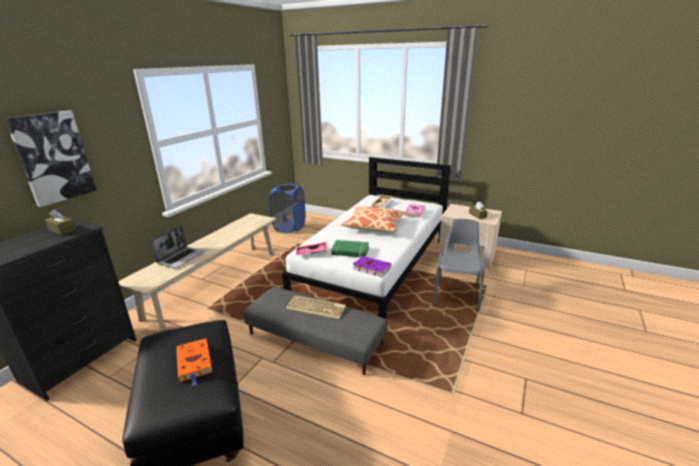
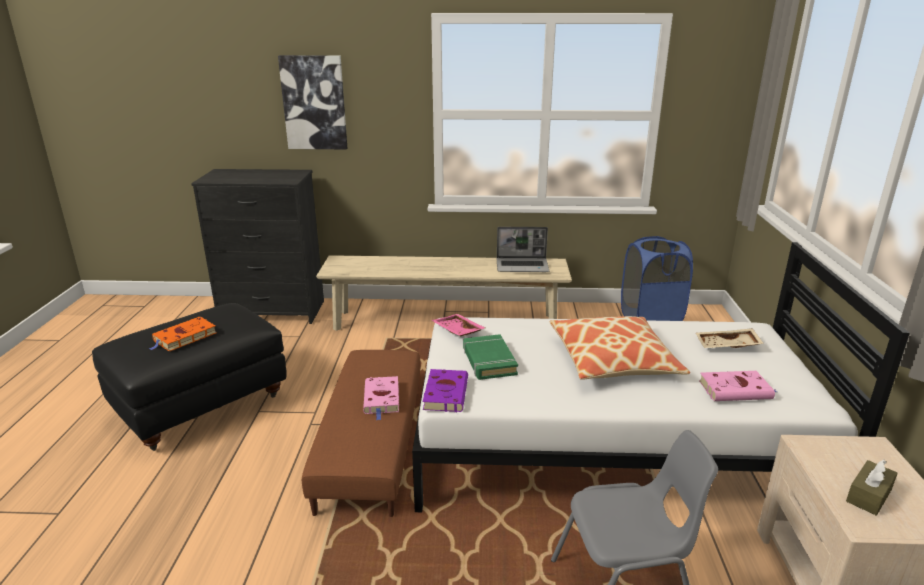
camera: 65 degrees right, 0 degrees up
brown tissue box [45,209,77,235] -> none
laptop [151,225,205,268] -> laptop moved to [497,227,549,272]
grey ottoman [244,287,388,375] -> brown ottoman [302,350,420,517]
keyboard [286,296,346,319] -> pink book [363,376,399,420]

